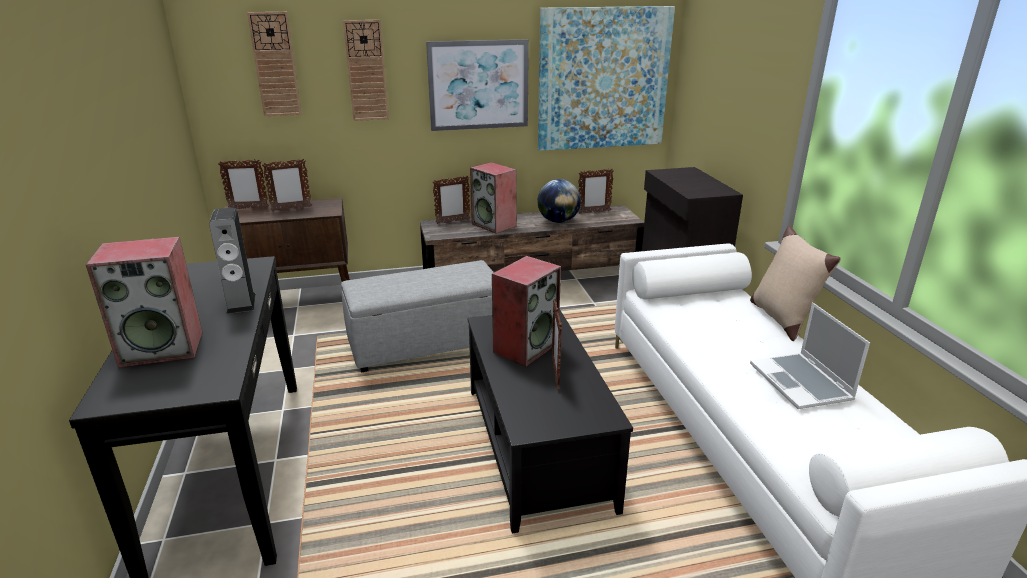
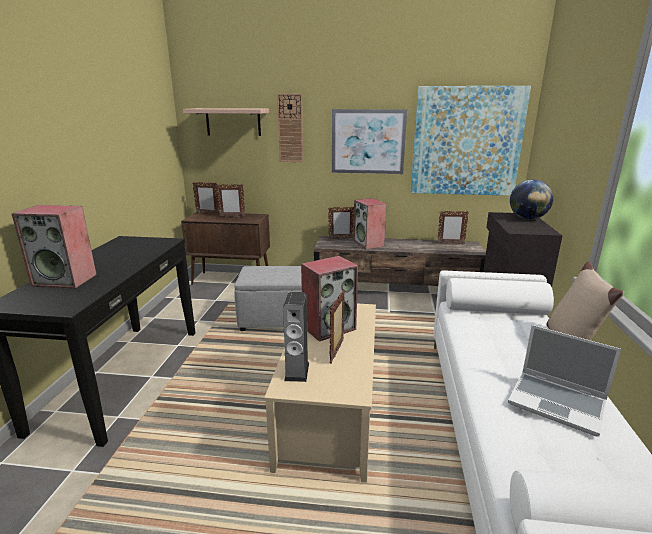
camera: 20 degrees right, 5 degrees down
speaker [209,208,256,314] -> speaker moved to [283,292,309,382]
wall clock [247,12,302,116] -> shelf [183,108,269,136]
black coffee table [468,310,633,534] -> beige coffee table [264,304,376,483]
globe [537,179,581,223] -> globe moved to [510,179,553,219]
laptop [750,303,870,409] -> laptop turned 60 degrees counterclockwise [508,325,621,437]

